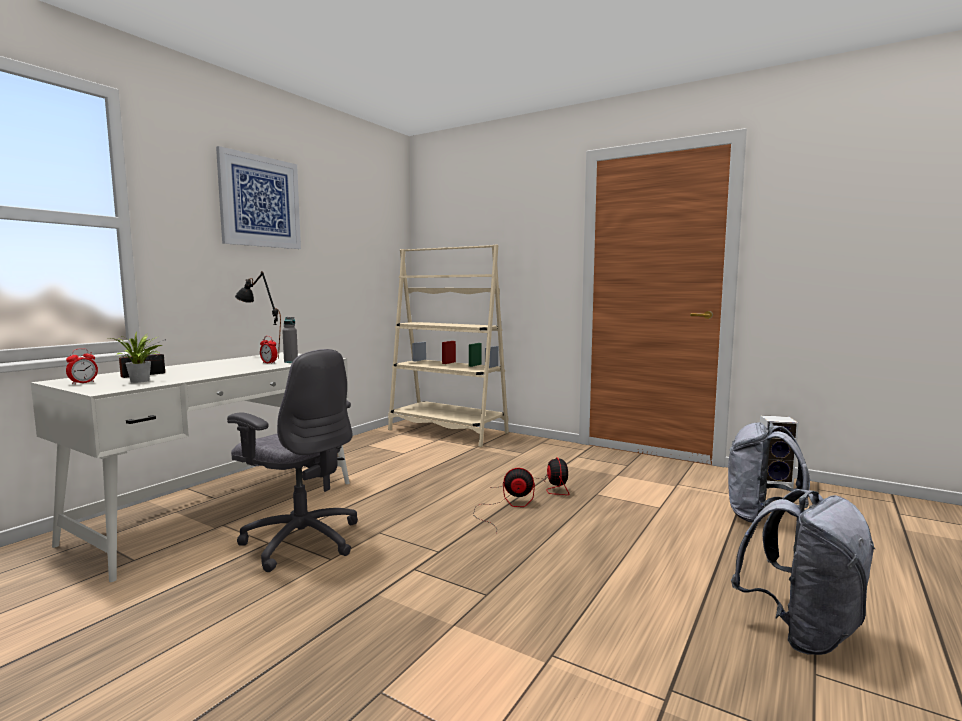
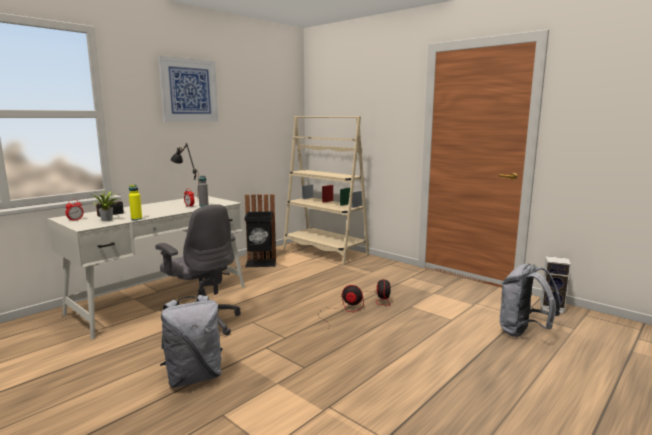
camera: 10 degrees right, 5 degrees up
grey backpack [731,489,875,655] -> grey backpack moved to [160,295,223,388]
none -> yellow bottle [129,185,142,220]
none -> black trash can [244,194,276,267]

